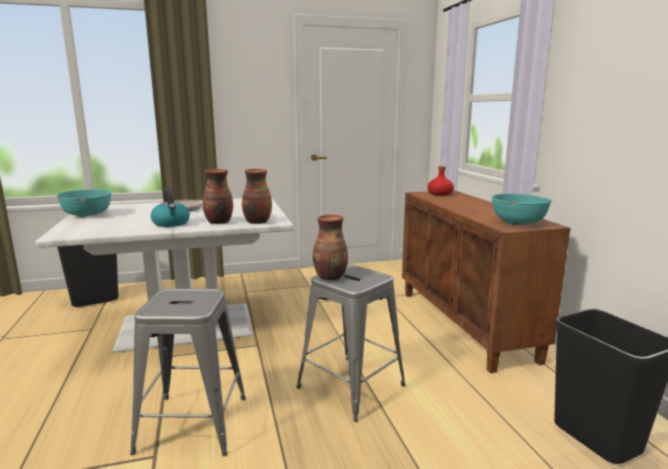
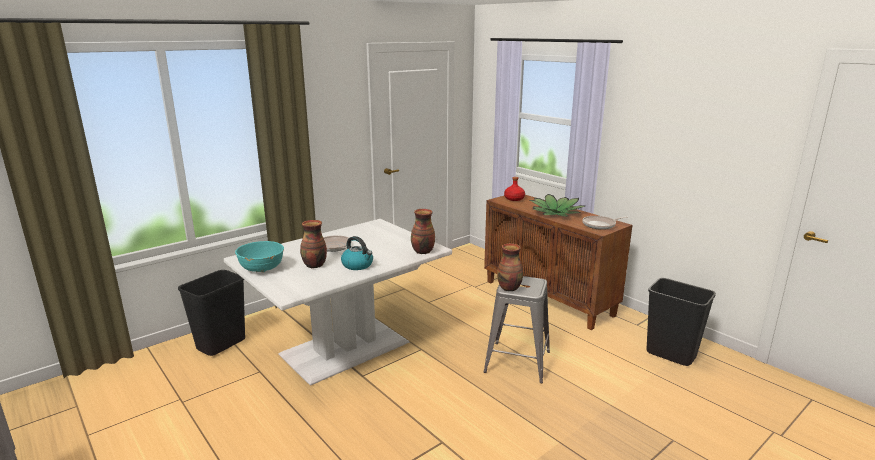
camera: 25 degrees left, 5 degrees up
grey stool [130,289,246,456] -> none
vase [202,169,233,224] -> vase moved to [300,220,327,269]
turquoise bowl [491,194,552,225] -> frying pan [582,216,628,230]
none -> potted plant [530,194,585,217]

